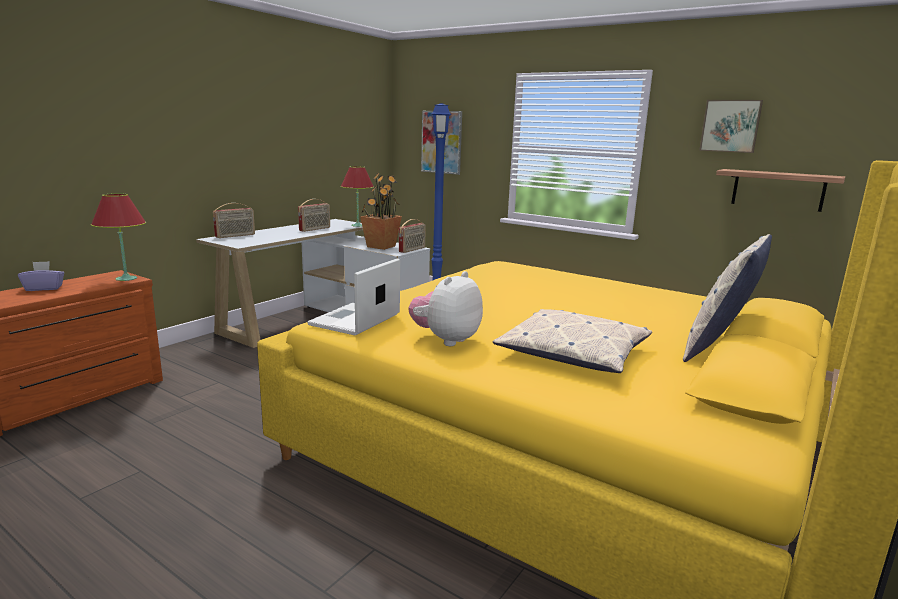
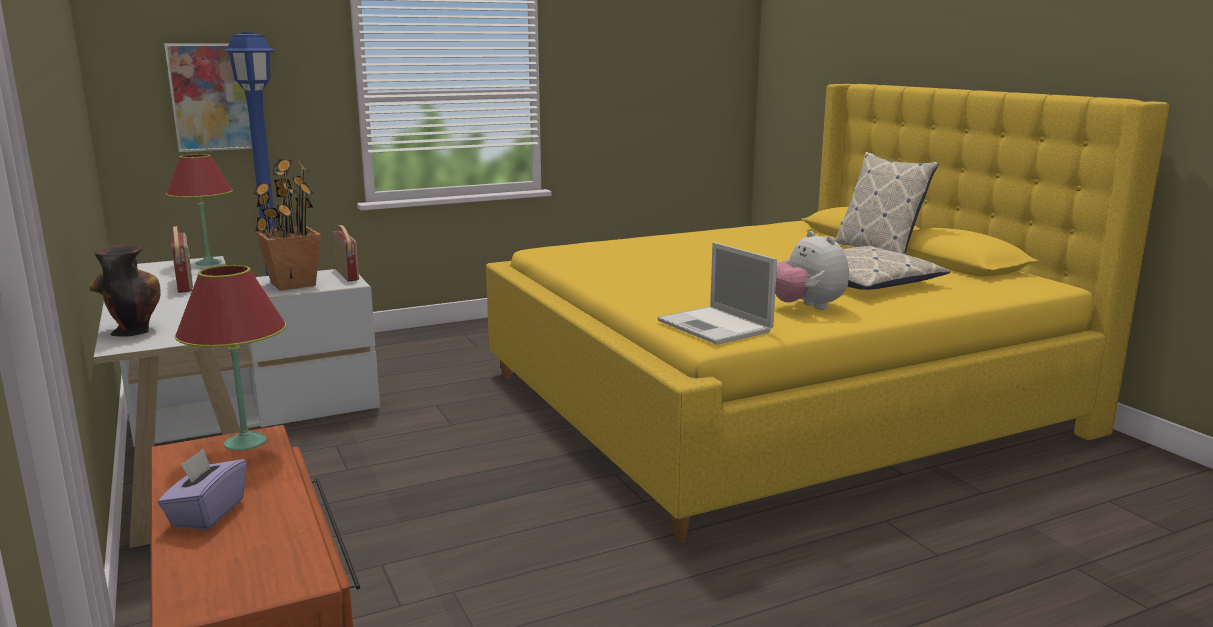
camera: 60 degrees left, 0 degrees up
radio [213,203,255,238] -> vase [89,244,161,337]
picture [699,100,763,153] -> none
shelf [716,169,845,212] -> none

